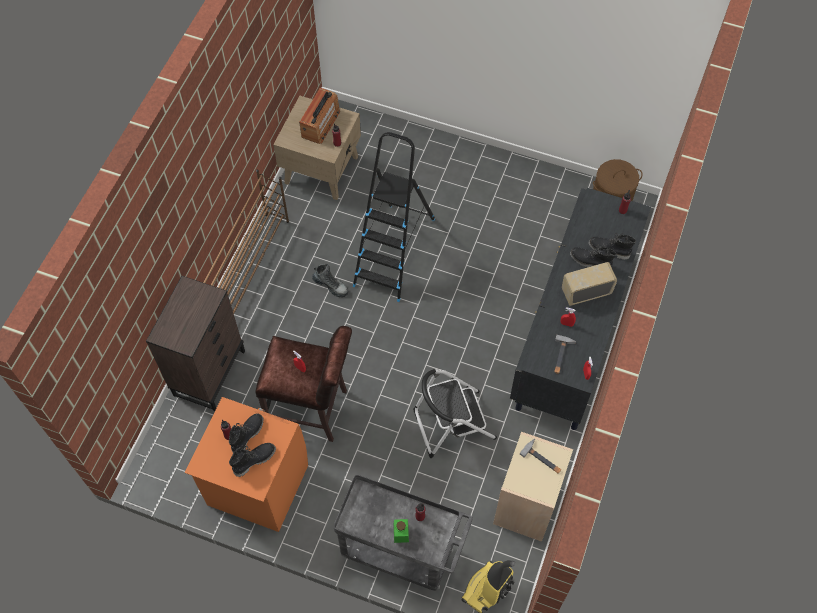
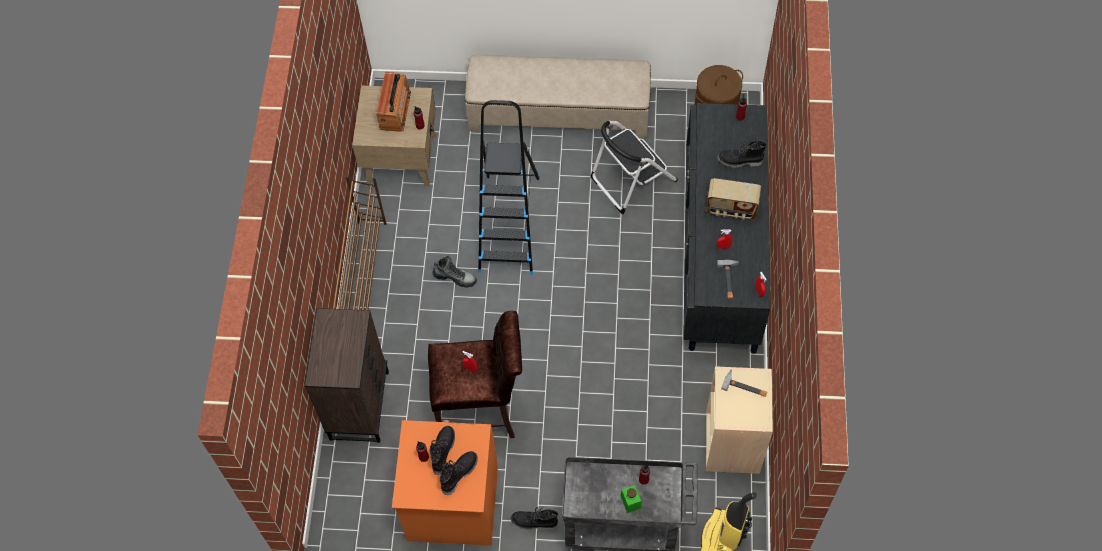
camera: 15 degrees left, 0 degrees up
step ladder [413,369,497,458] -> step ladder moved to [590,121,678,214]
radio [562,262,617,306] -> radio turned 135 degrees counterclockwise [706,178,761,220]
black boot [570,245,616,267] -> black boot moved to [510,507,558,530]
none -> beige bench [465,55,651,137]

